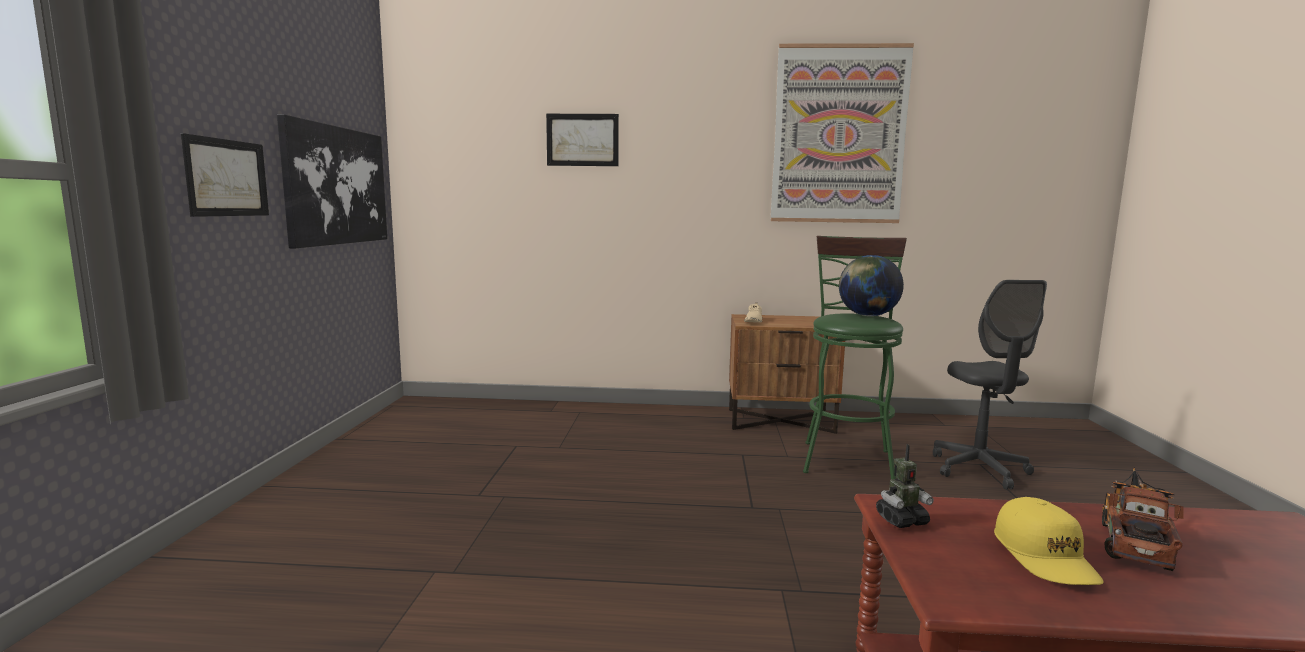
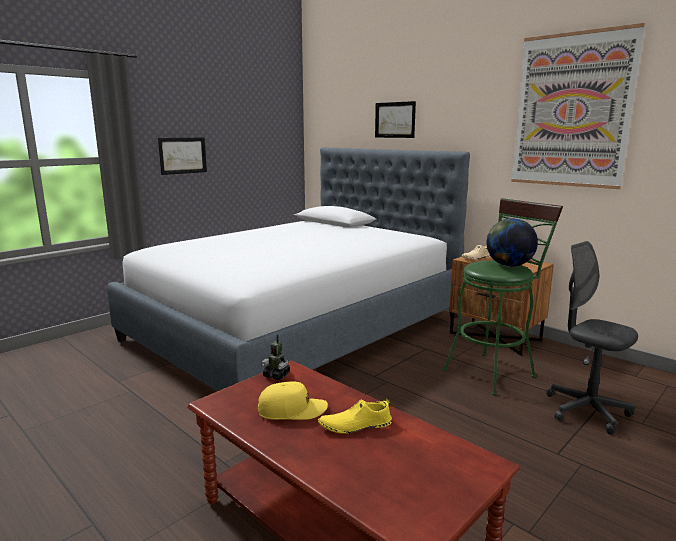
camera: 40 degrees right, 5 degrees up
picture [277,114,387,249] -> none
grey office chair [933,280,1047,490] -> grey office chair turned 105 degrees clockwise [546,241,638,435]
yellow cap [994,497,1104,585] -> yellow cap turned 135 degrees counterclockwise [258,382,328,420]
toy truck [1102,467,1184,571] -> yellow shoe [318,398,392,434]
none -> bed [107,147,470,391]

